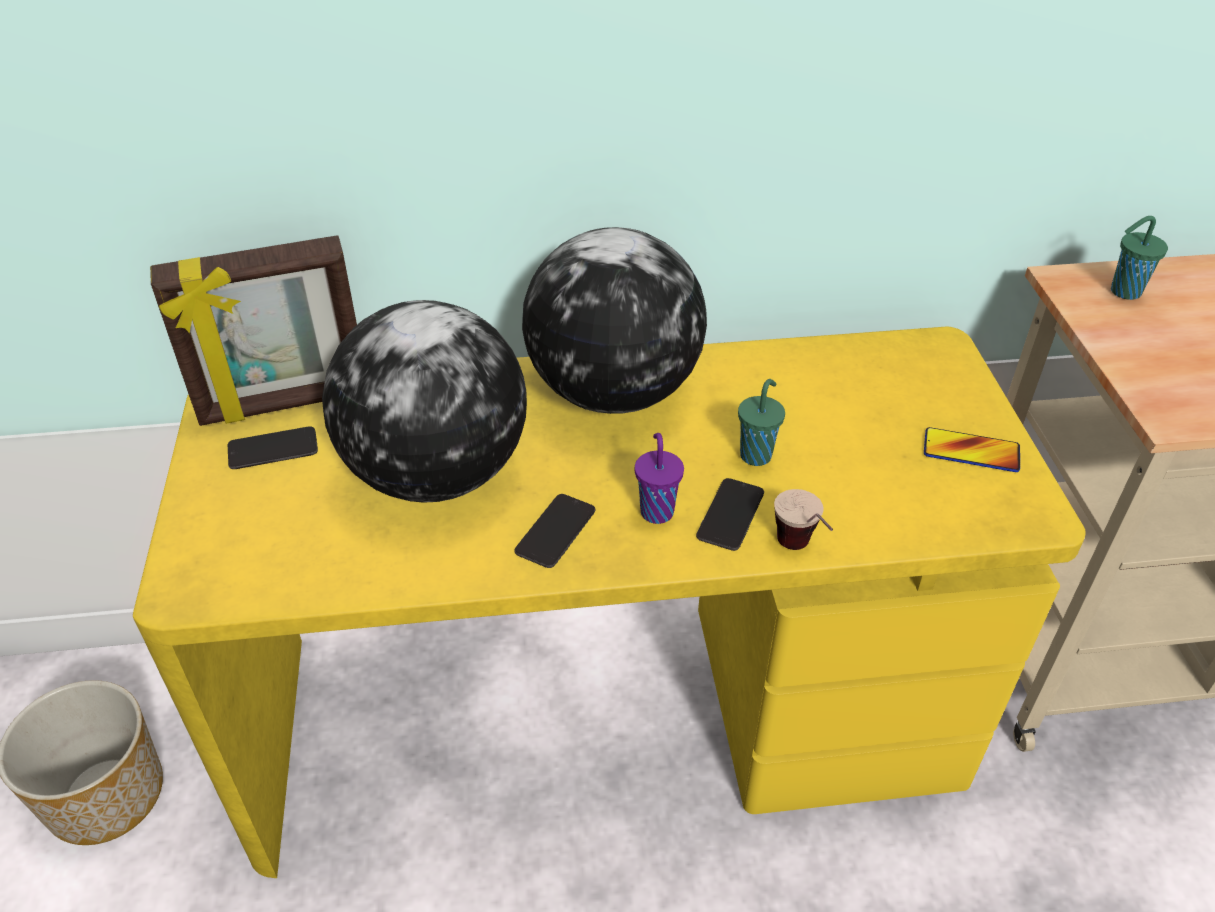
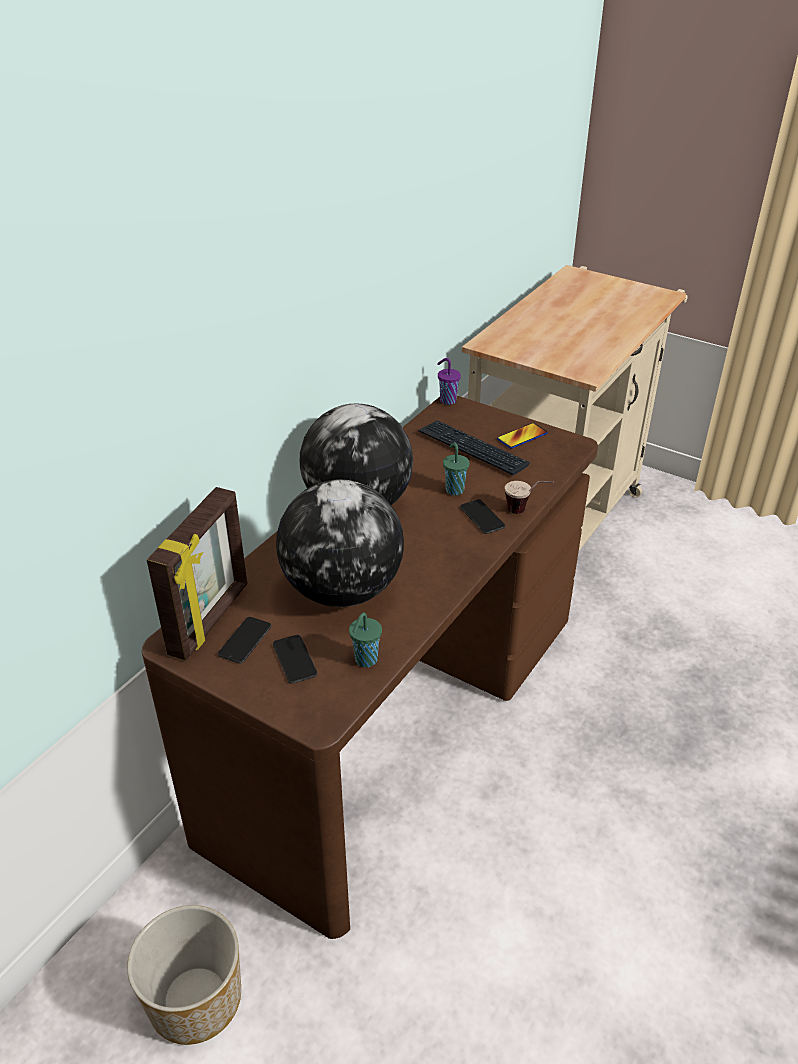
camera: 50 degrees left, 5 degrees down
yellow desk [133,326,1085,878] -> brown desk [142,396,598,939]
phone [514,494,595,568] -> phone moved to [273,635,318,684]
purple cup [635,433,684,524] -> purple cup moved to [437,358,461,405]
green cup [1111,216,1168,300] -> green cup moved to [349,613,382,667]
none -> keyboard [418,420,530,475]

